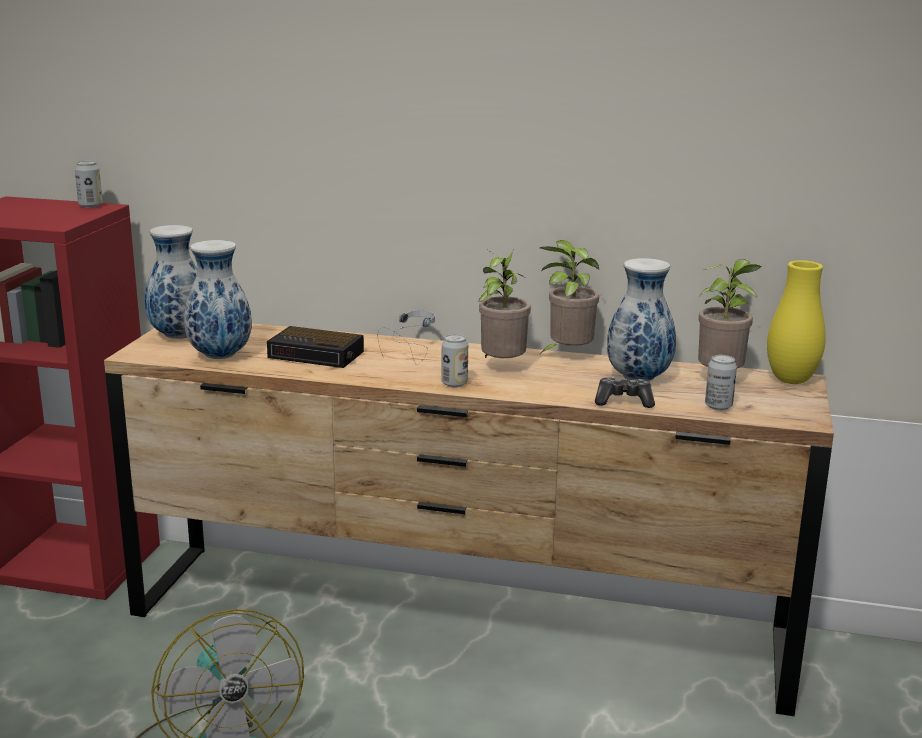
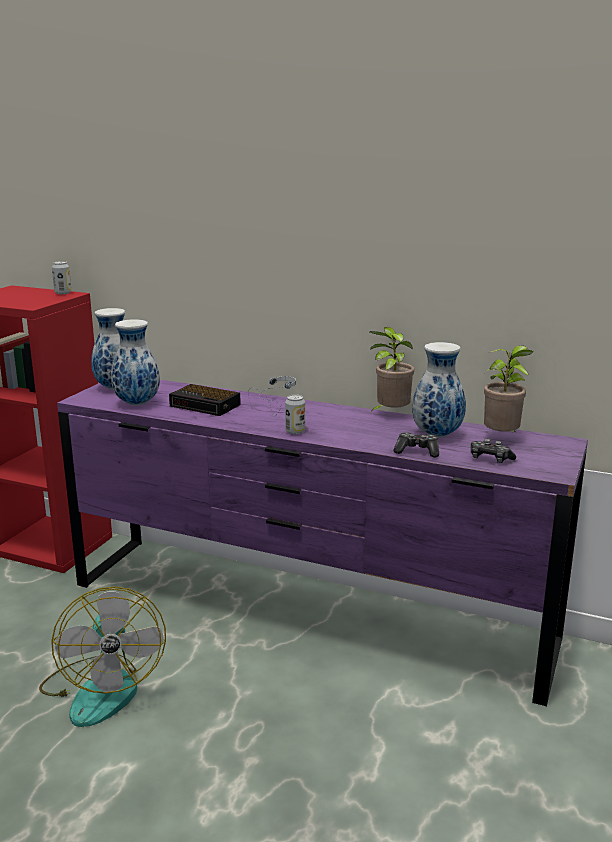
camera: 10 degrees right, 0 degrees up
brown dresser [104,323,834,716] -> purple dresser [57,380,588,706]
potted plant [478,250,531,358] -> none
can [705,355,737,410] -> game controller [471,439,516,463]
yellow vase [767,260,826,384] -> none

